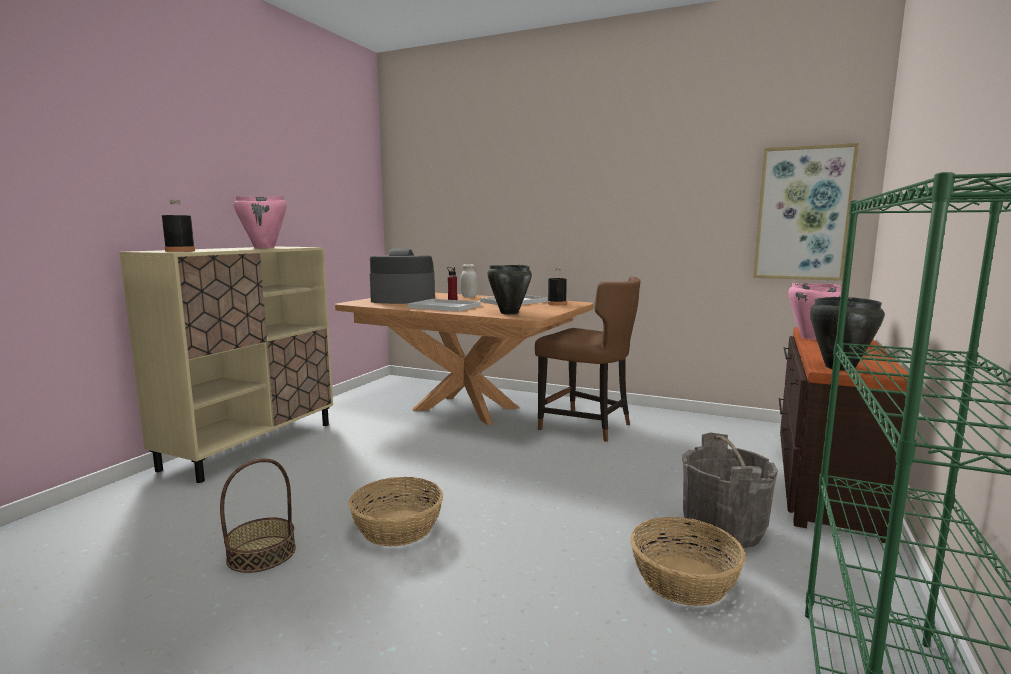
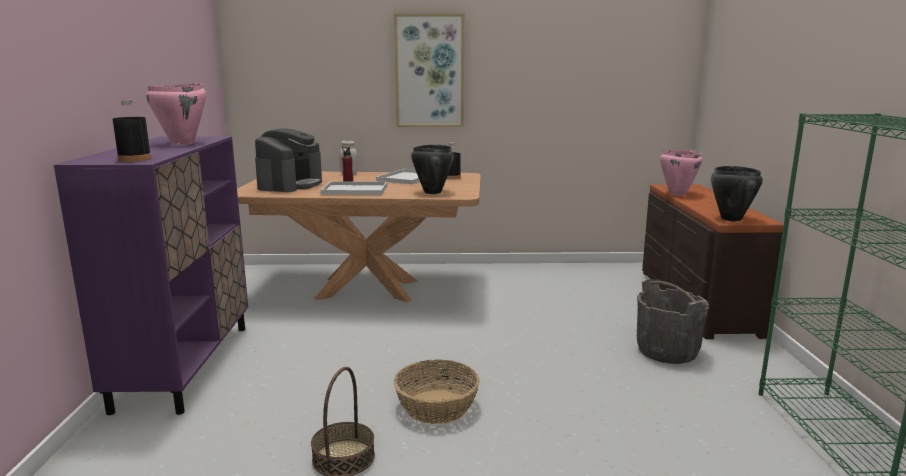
camera: 25 degrees left, 5 degrees up
beige cabinet [119,247,333,483] -> purple cabinet [54,136,248,415]
coffee machine [369,249,435,304] -> coffee machine turned 135 degrees clockwise [255,128,322,192]
brown chair [535,276,641,442] -> none
basket [630,517,746,606] -> none
picture [753,143,859,281] -> picture moved to [394,13,464,127]

